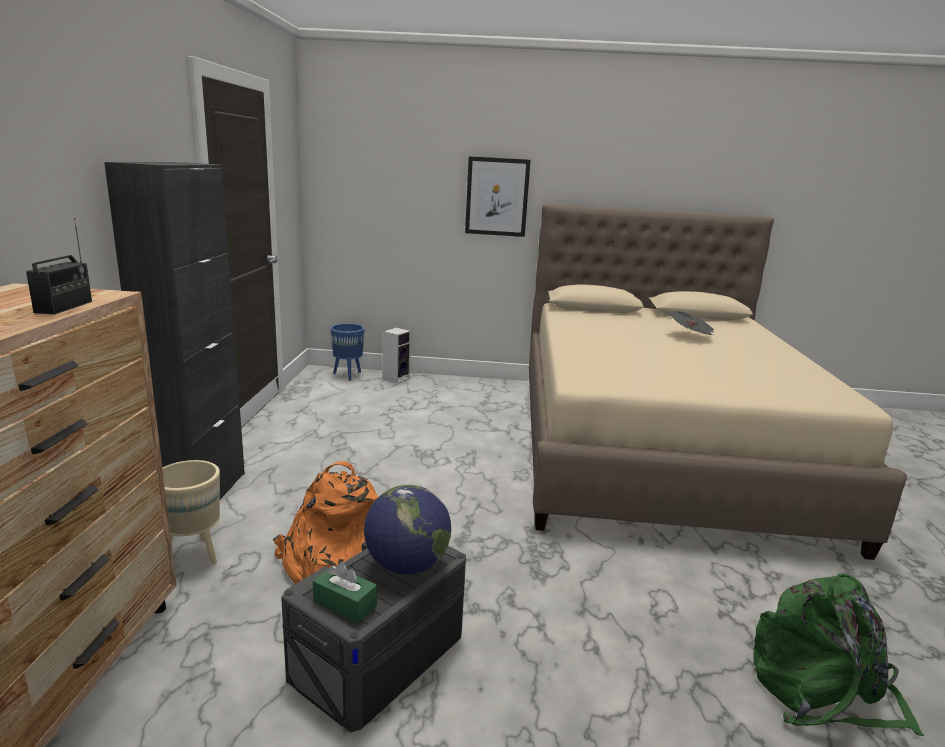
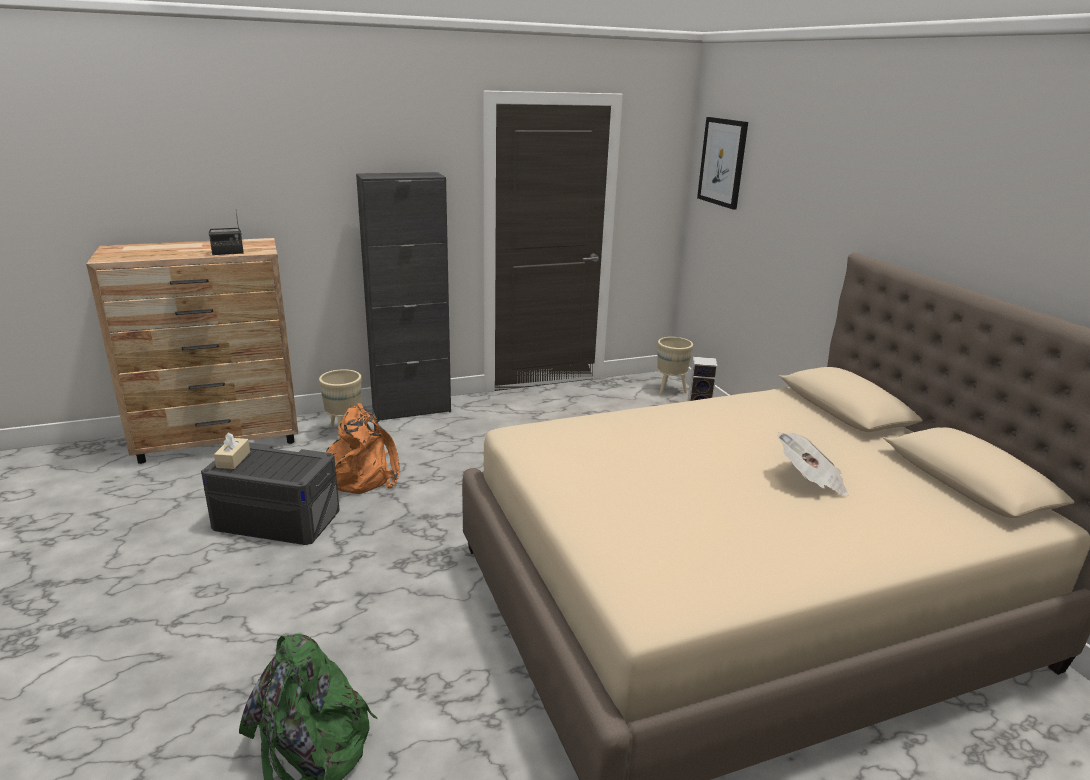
camera: 65 degrees right, 5 degrees up
green tissue box [313,563,377,623] -> beige tissue box [214,433,250,469]
blue planter [330,324,365,381] -> beige planter [657,337,693,395]
globe [364,485,451,575] -> none
picture [465,156,531,237] -> picture moved to [697,117,748,210]

